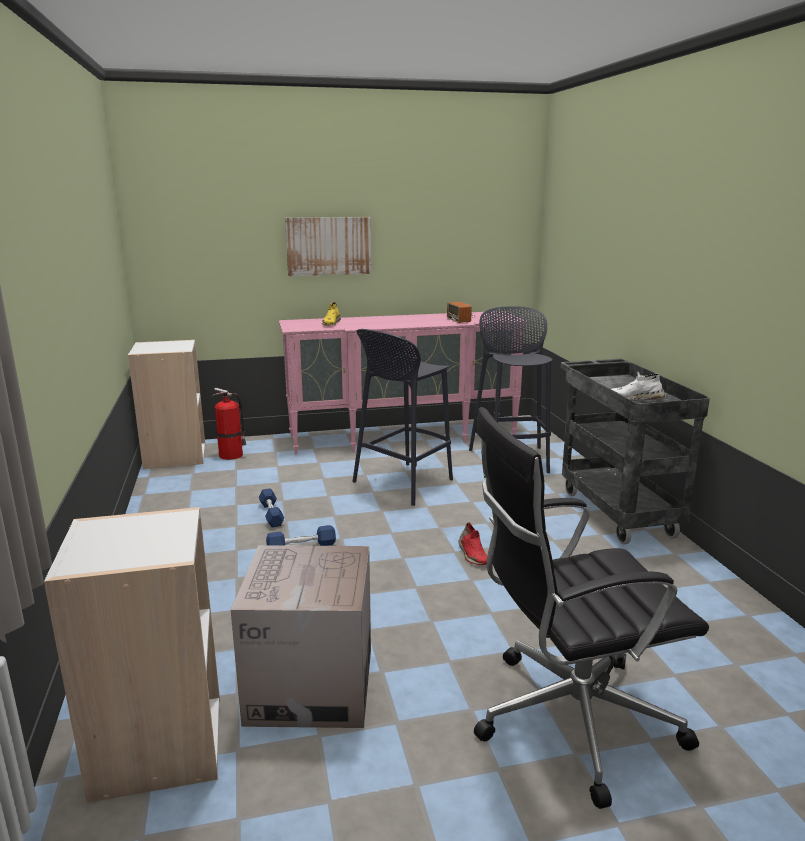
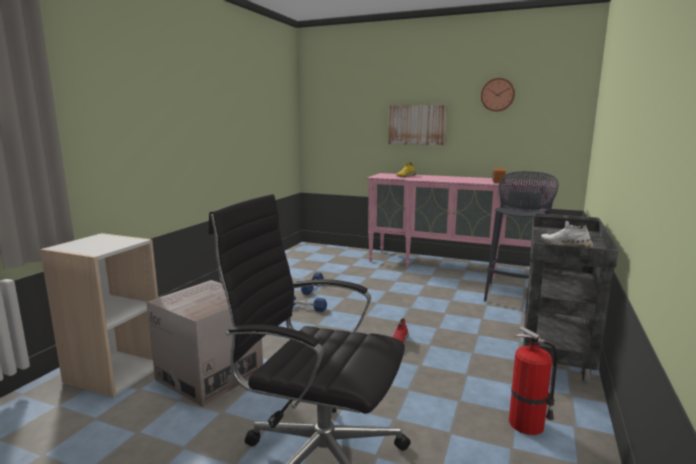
camera: 35 degrees right, 5 degrees down
bookcase [128,340,205,469] -> none
fire extinguisher [213,388,247,460] -> fire extinguisher moved to [509,326,558,435]
grey stool [353,329,453,506] -> none
none -> wall clock [481,78,515,112]

